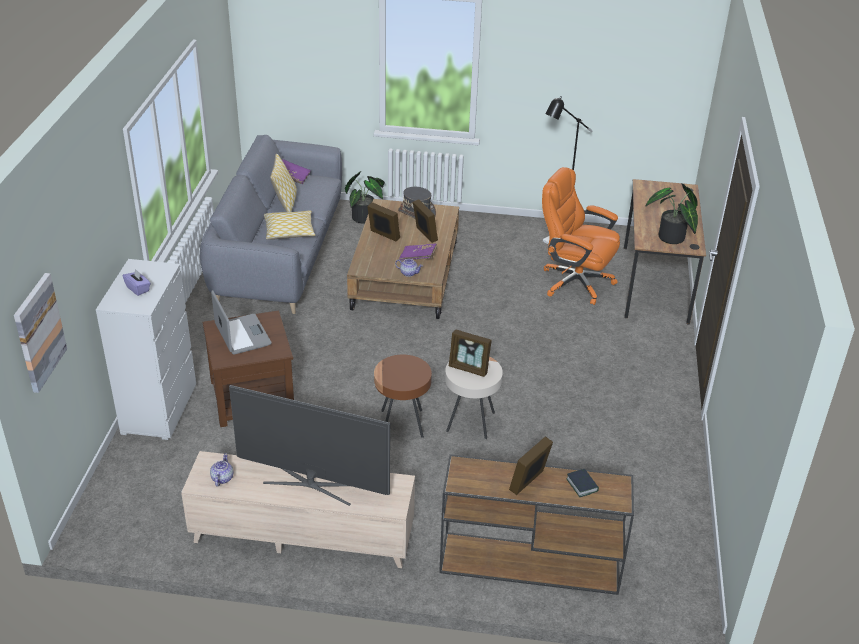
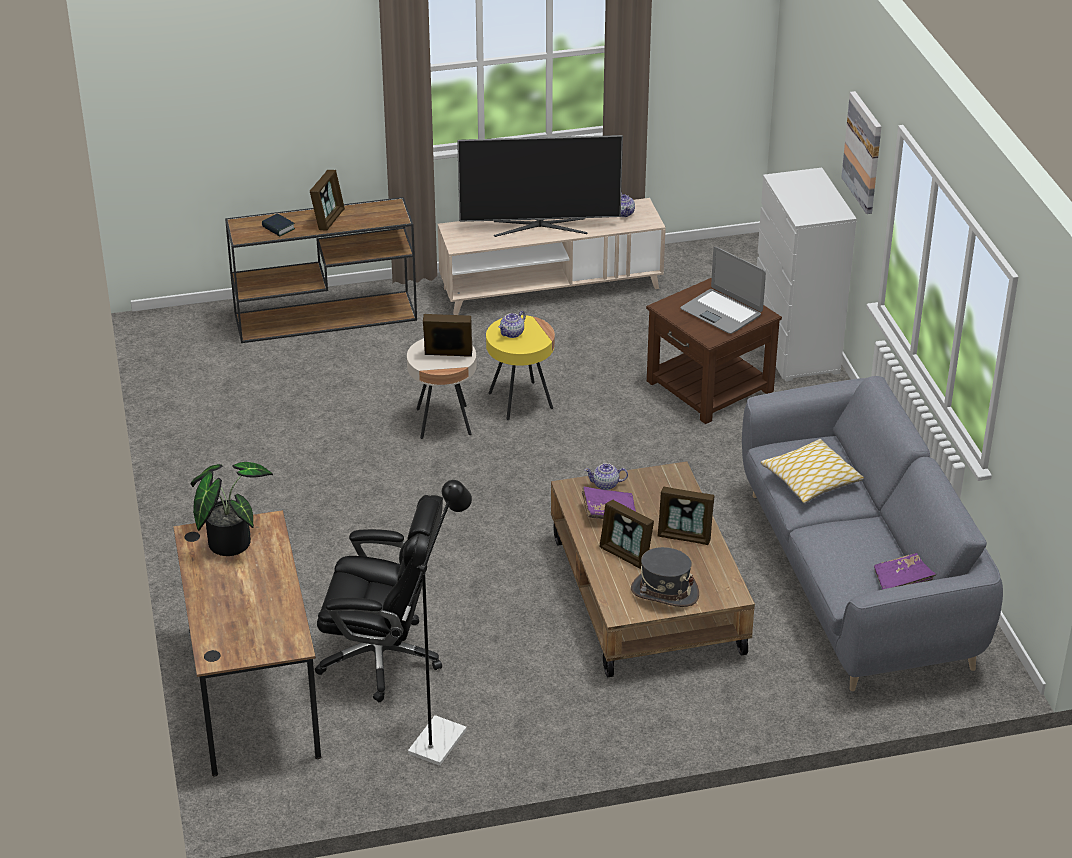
camera: 160 degrees right, 0 degrees up
picture [14,273,67,393] -> picture moved to [841,91,881,214]
purple tissue box [123,269,151,296] -> none
pillow [270,154,297,212] -> none
potted plant [345,171,385,224] -> none
brown side table [374,355,432,438] -> yellow side table [486,315,555,420]
orange office chair [542,167,620,305] -> black office chair [315,495,443,702]
none -> teapot [499,311,526,338]

